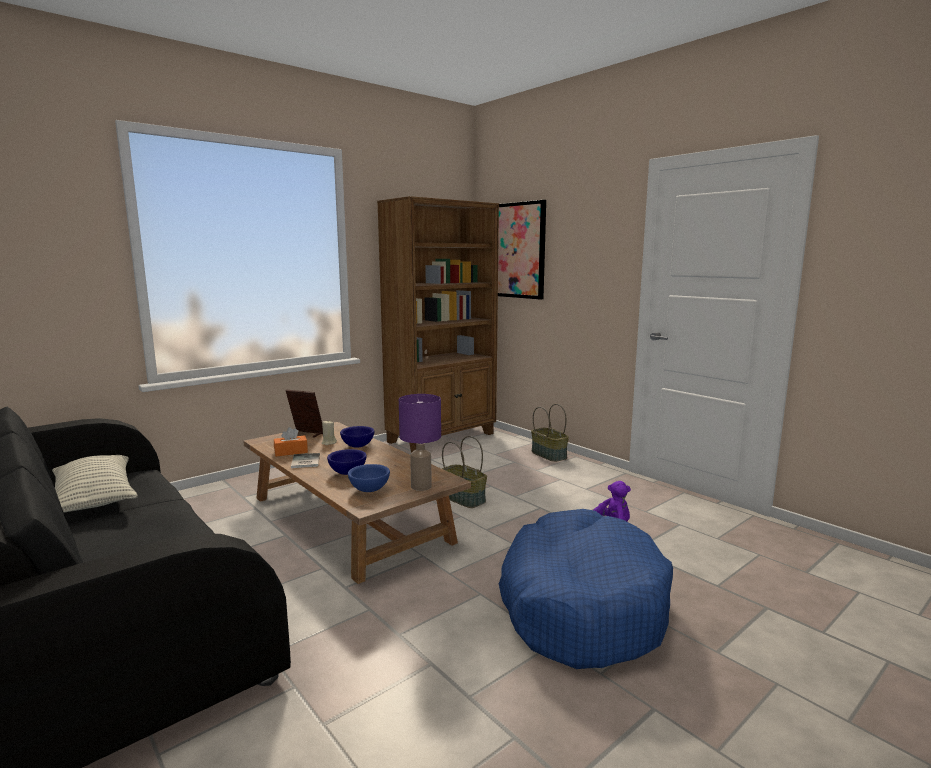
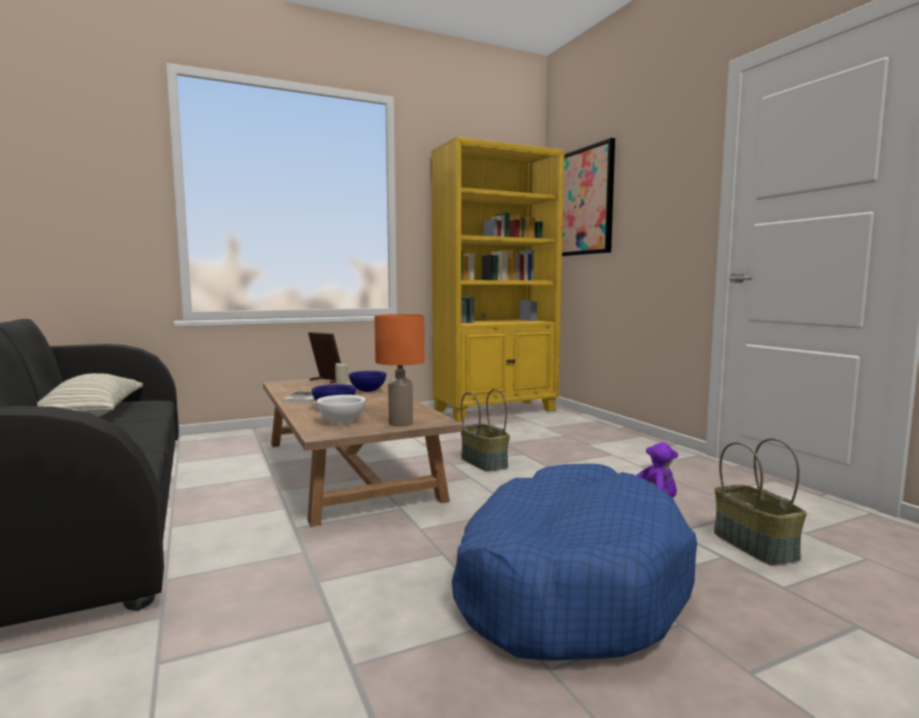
camera: 15 degrees right, 5 degrees down
orange tissue box [274,427,308,457] -> none
blue bowl [348,464,390,492] -> white bowl [317,395,366,423]
brown bookcase [377,196,499,453] -> yellow bookcase [431,137,565,422]
purple table lamp [399,394,441,491] -> orange table lamp [374,314,425,426]
basket [531,404,569,462] -> basket moved to [714,438,807,566]

